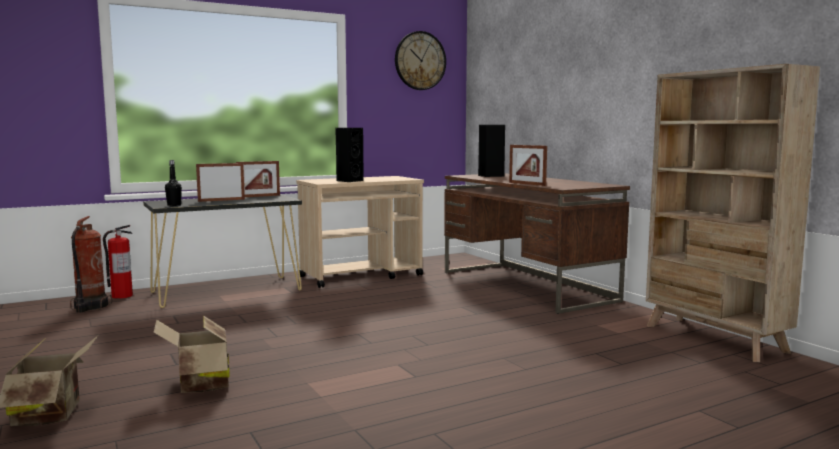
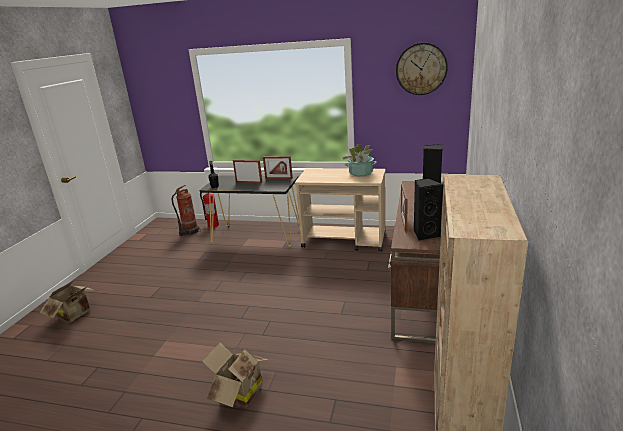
camera: 45 degrees right, 15 degrees up
cardboard box [154,315,230,393] -> cardboard box moved to [202,342,268,407]
black speaker [335,128,364,182] -> black speaker moved to [414,178,443,240]
none -> potted plant [342,144,377,177]

